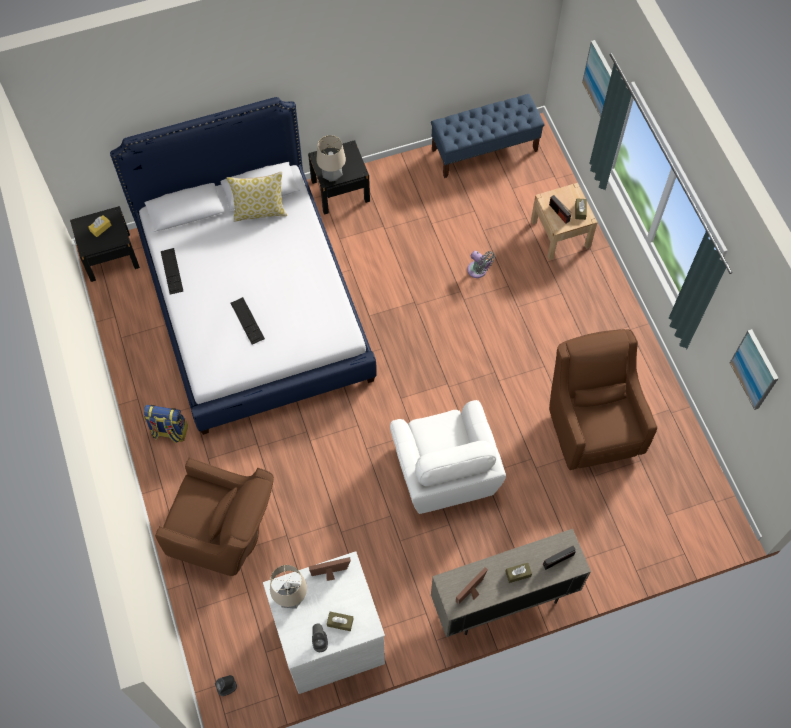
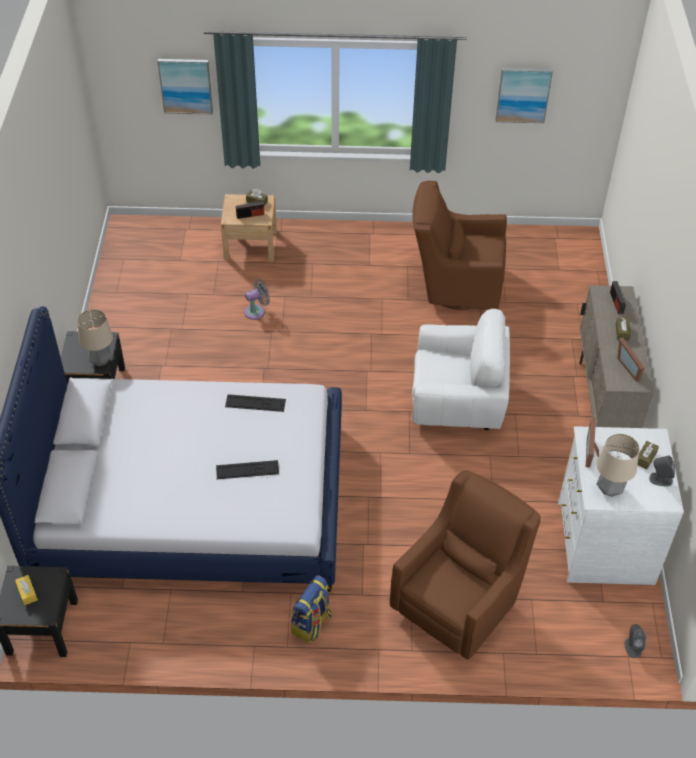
camera: 70 degrees left, 15 degrees down
keyboard [161,248,184,294] -> keyboard moved to [225,394,286,412]
pillow [227,172,287,222] -> none
blue bench [431,94,544,178] -> none

